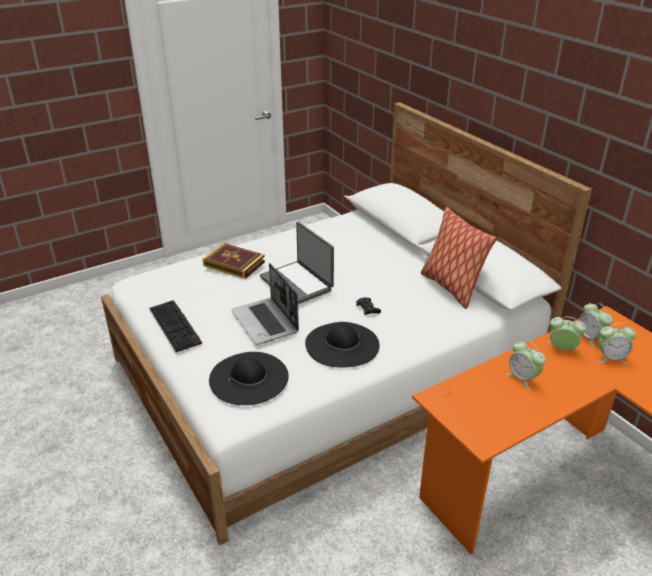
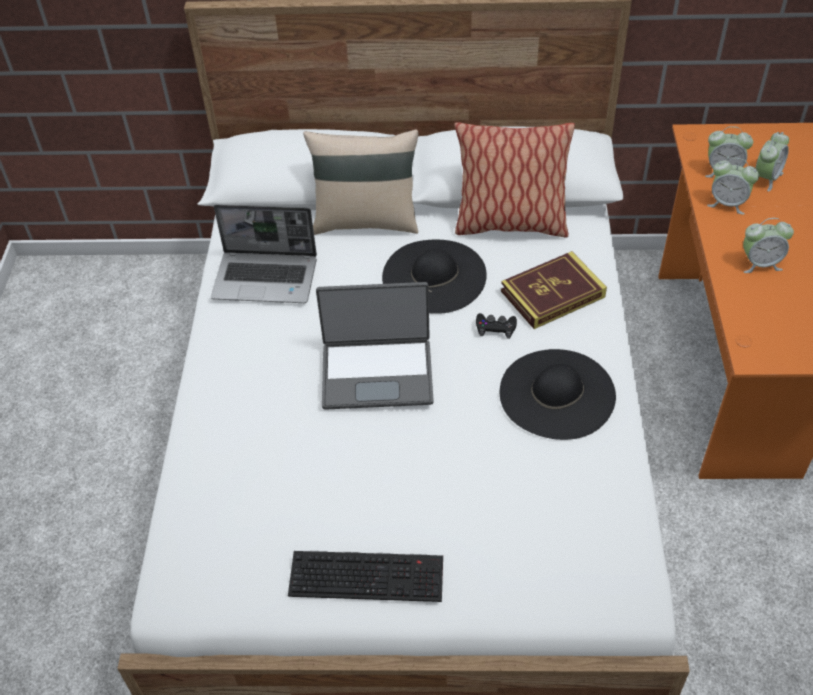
camera: 55 degrees left, 15 degrees up
book [203,243,265,279] -> book moved to [501,251,607,329]
black hat [209,352,289,405] -> black hat moved to [382,240,487,314]
laptop [231,263,299,345] -> laptop moved to [211,204,317,303]
alarm clock [548,316,586,350] -> alarm clock turned 120 degrees counterclockwise [707,158,759,215]
none -> beige pillow [303,130,418,235]

